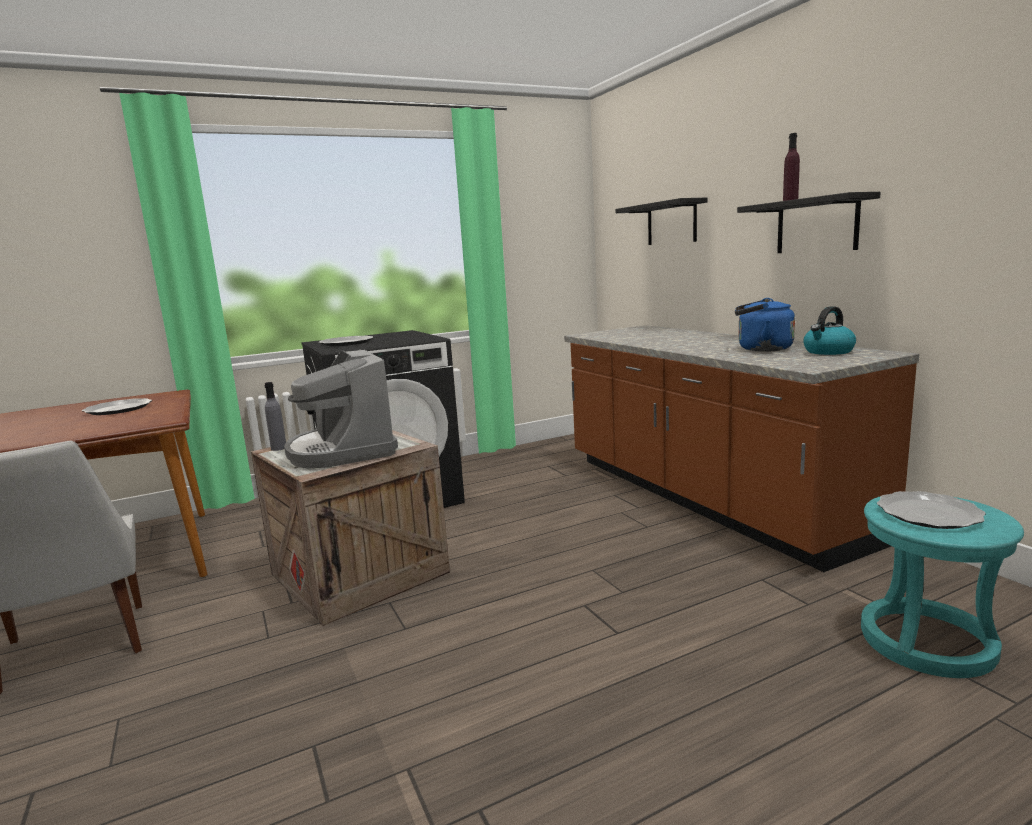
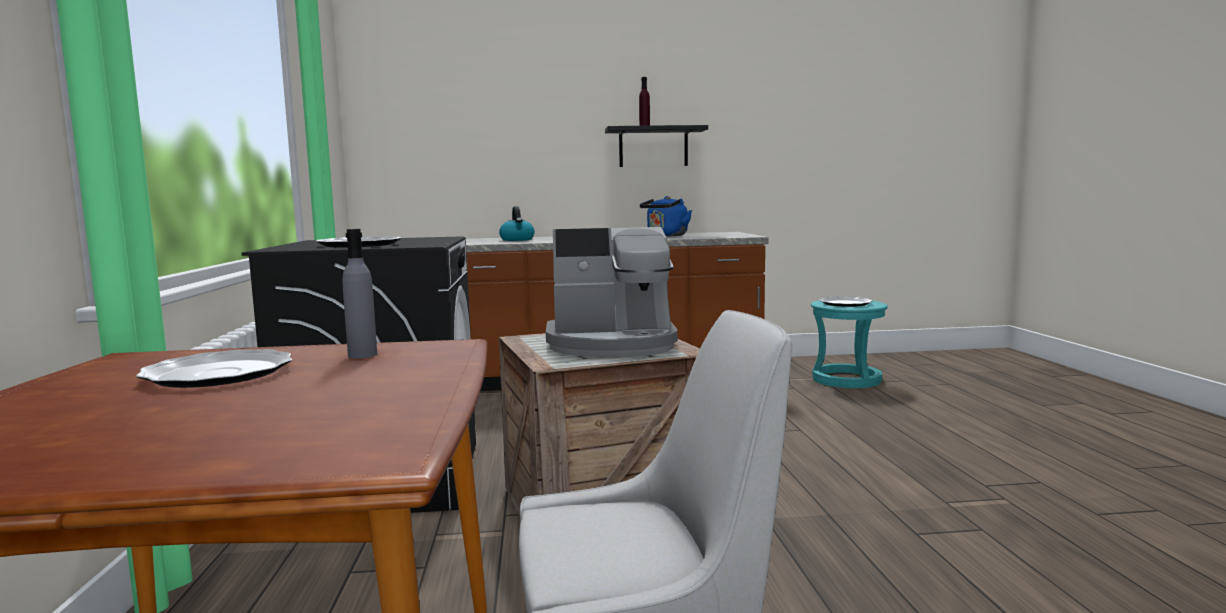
camera: 70 degrees left, 5 degrees down
grey bottle [264,382,286,451] -> grey bottle moved to [342,229,377,358]
black shelf [615,198,708,245] -> none
kettle [803,306,856,355] -> kettle moved to [499,206,535,241]

